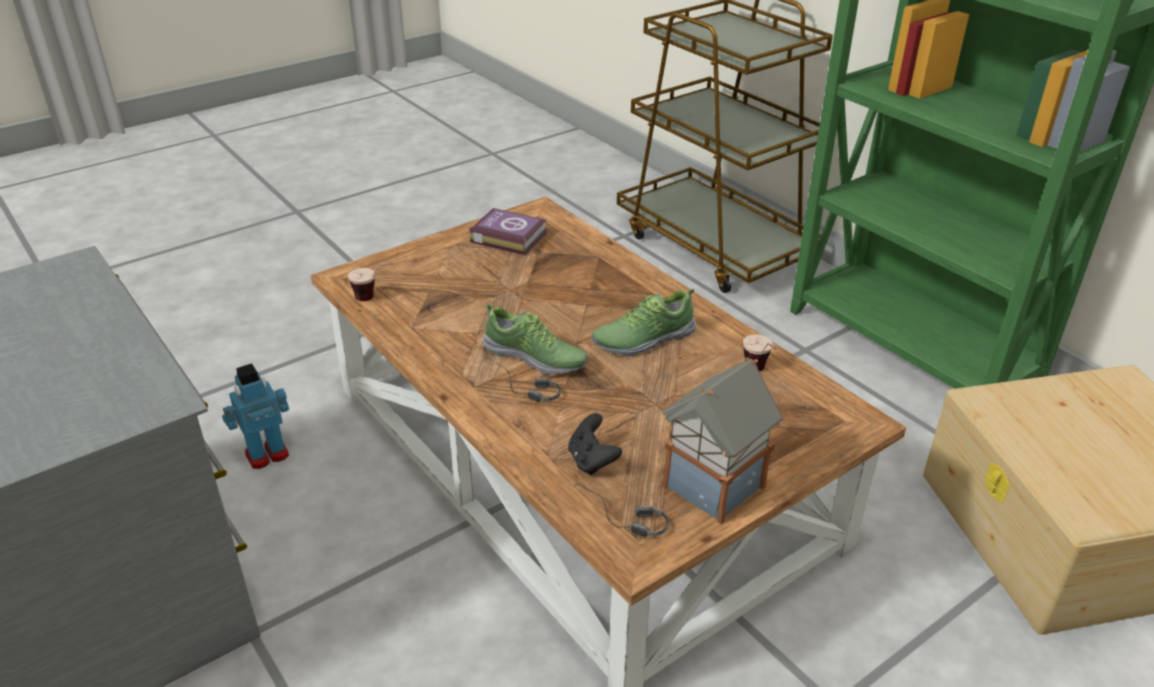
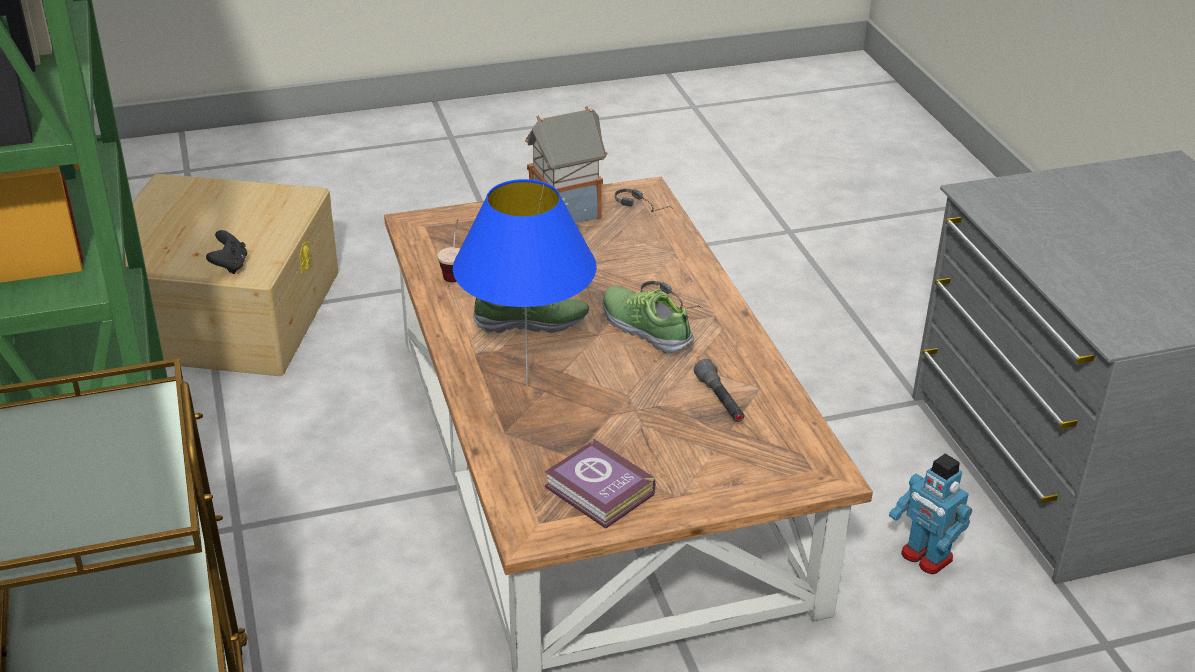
camera: 160 degrees left, 0 degrees up
toy robot [222,363,289,469] -> toy robot turned 60 degrees clockwise [889,454,972,574]
cup [348,263,393,301] -> none
black game controller [568,413,622,475] -> black game controller moved to [206,230,247,274]
none -> blue table lamp [453,179,597,386]
none -> grey flashlight [694,359,744,422]

